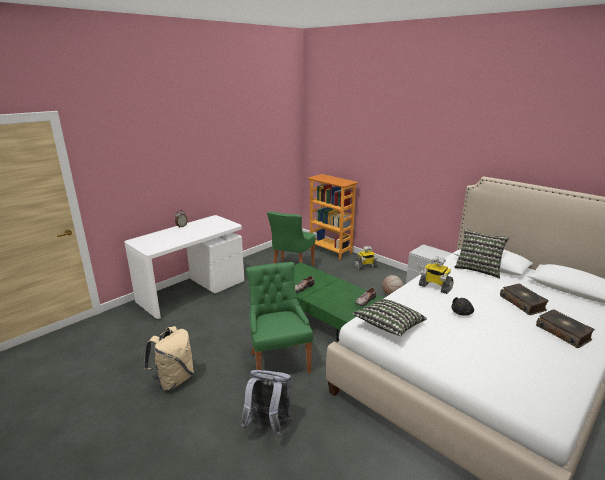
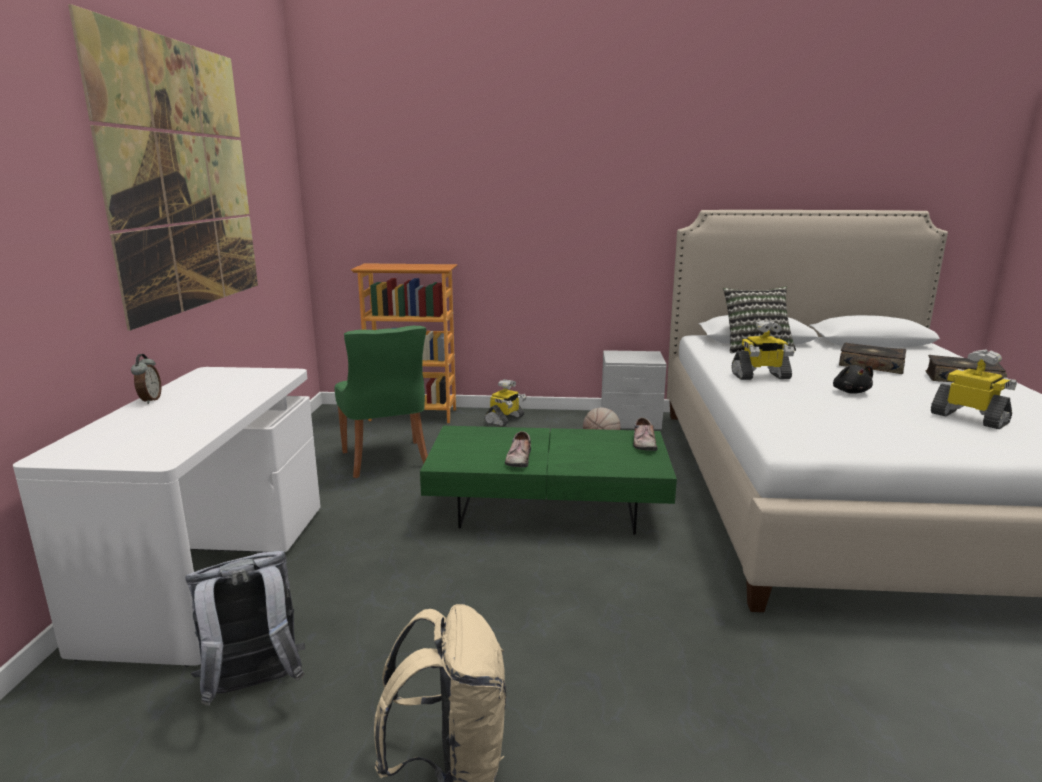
camera: 40 degrees left, 5 degrees down
grey backpack [241,370,292,437] -> grey backpack moved to [185,551,305,706]
green chair [246,262,313,374] -> none
pillow [353,299,427,336] -> none
none -> picture [68,4,258,331]
none -> toy robot [931,349,1017,429]

